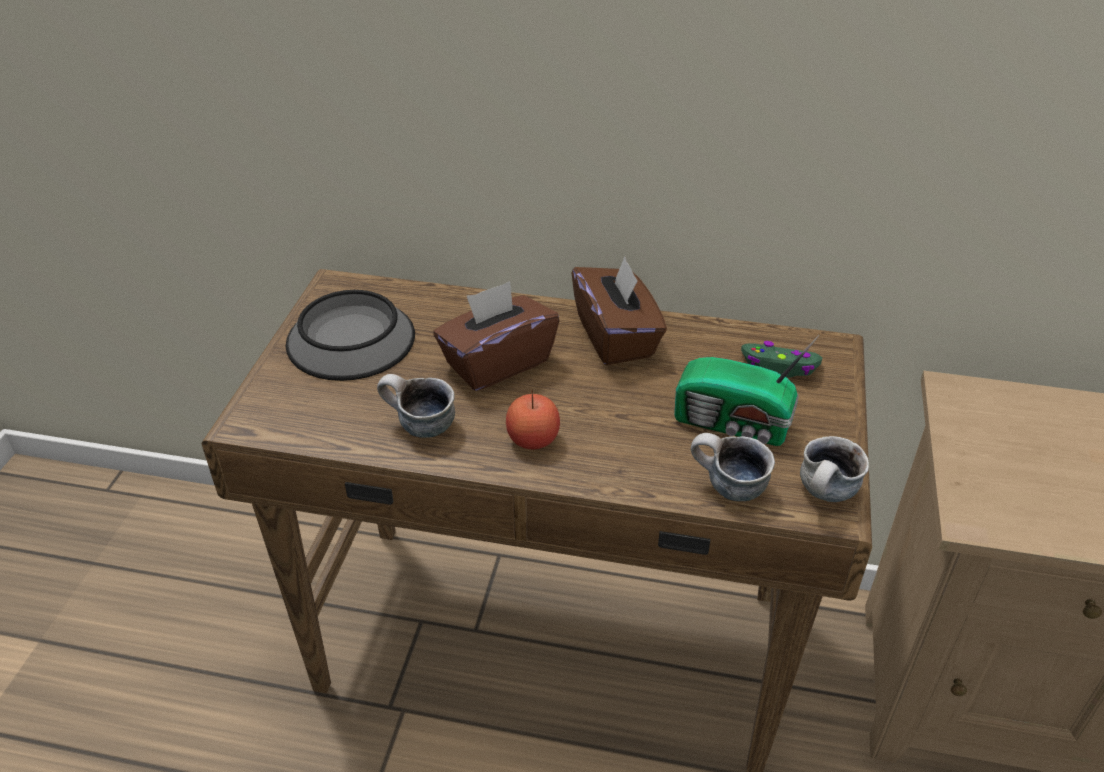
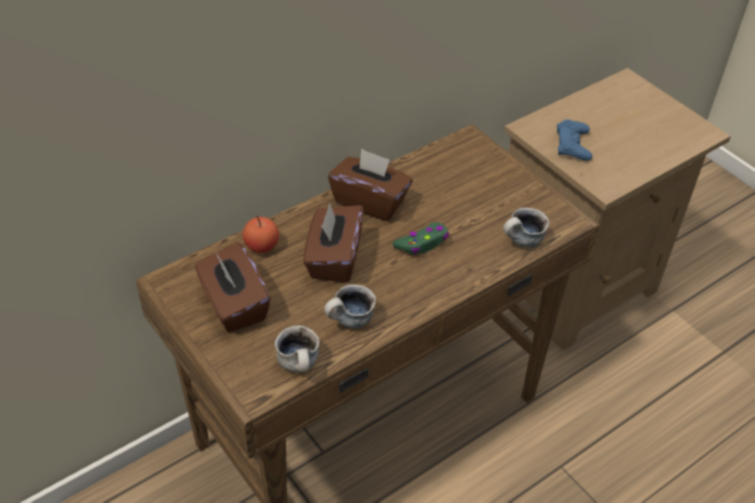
camera: 50 degrees left, 5 degrees up
bowl [285,290,415,381] -> brown tissue box [195,242,271,332]
apple [506,389,560,449] -> apple moved to [243,216,279,253]
radio [674,335,819,446] -> none
green game controller [741,341,822,378] -> green game controller moved to [392,222,449,255]
mug [800,436,869,502] -> mug moved to [275,325,319,373]
none -> blue game controller [557,119,592,161]

